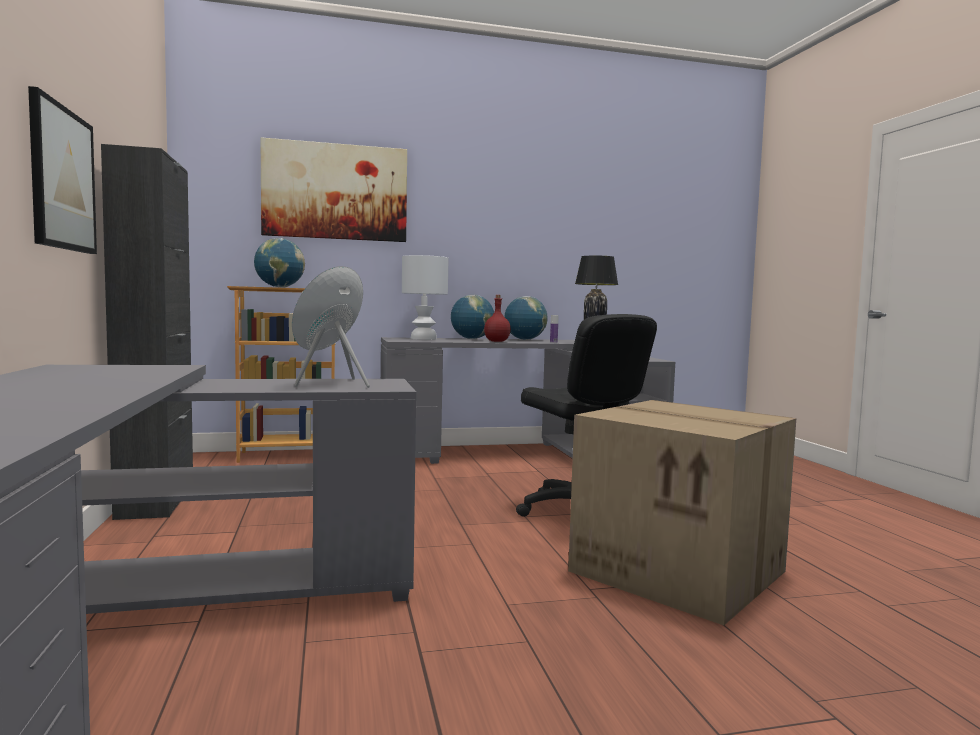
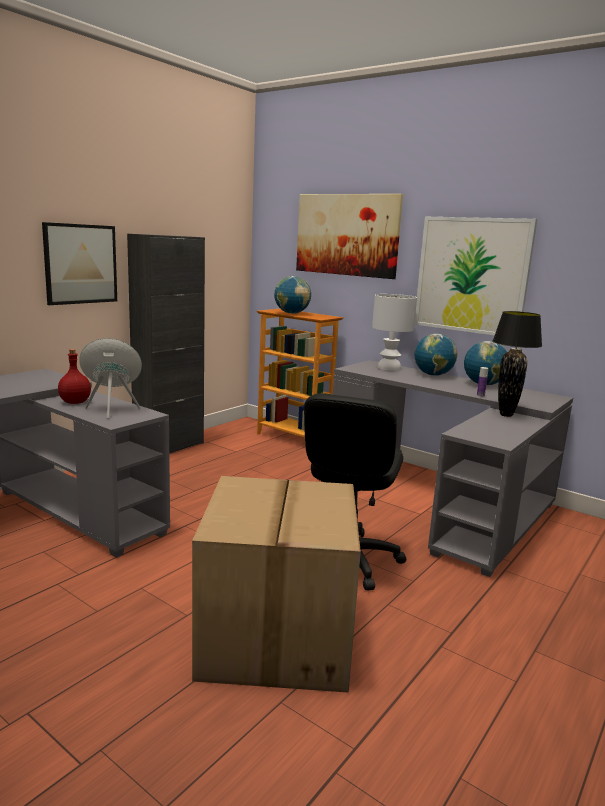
camera: 50 degrees right, 10 degrees up
red bottle [484,295,511,342] -> red bottle moved to [58,349,91,404]
none -> picture [414,217,537,336]

